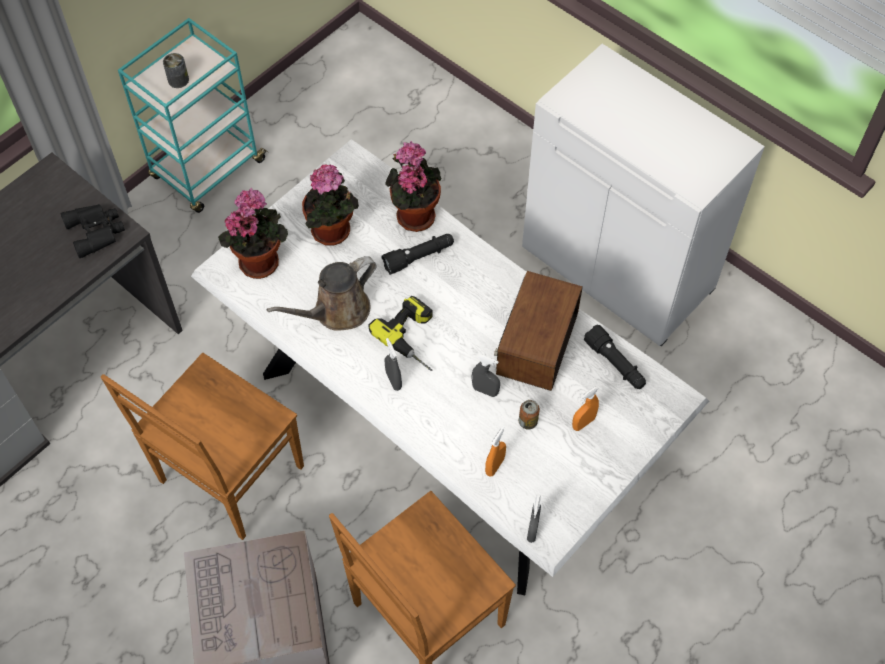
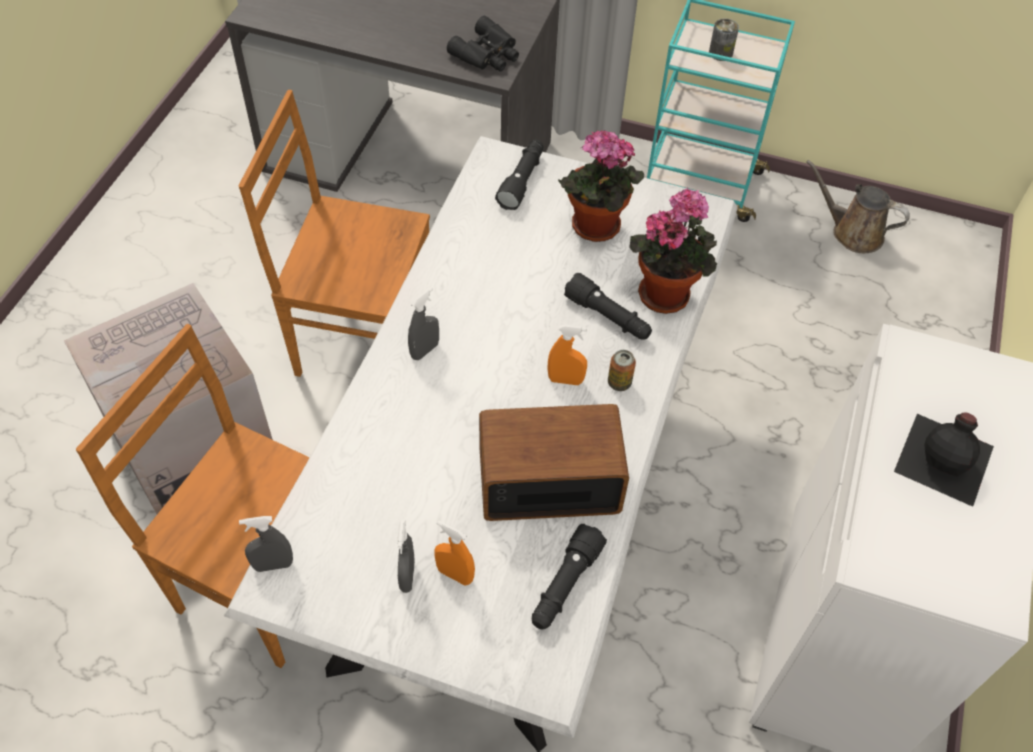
camera: 65 degrees right, 5 degrees down
potted plant [218,188,288,279] -> black flashlight [495,140,544,210]
brown watering can [267,256,377,331] -> brown watering can moved to [807,159,910,253]
power drill [368,296,432,371] -> none
grey spray bottle [472,354,500,397] -> grey spray bottle moved to [397,520,415,593]
orange spray bottle [485,426,506,476] -> orange spray bottle moved to [547,324,587,385]
can [519,400,540,430] -> can moved to [608,350,636,391]
none -> black bottle [894,412,994,507]

